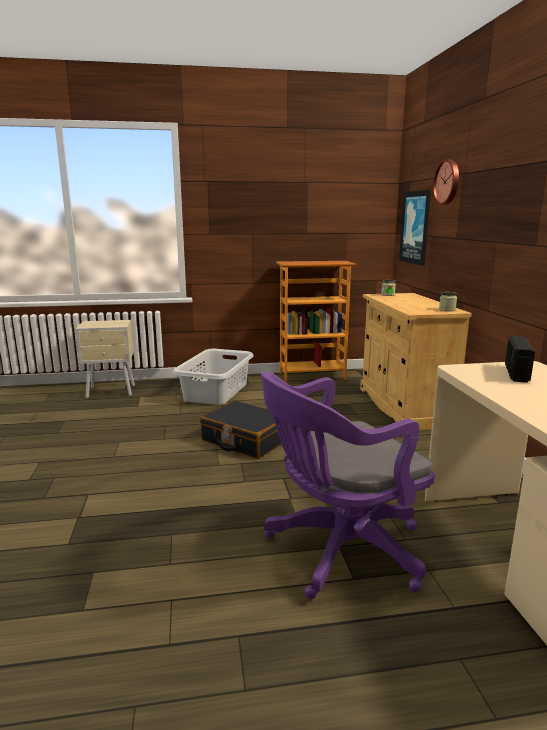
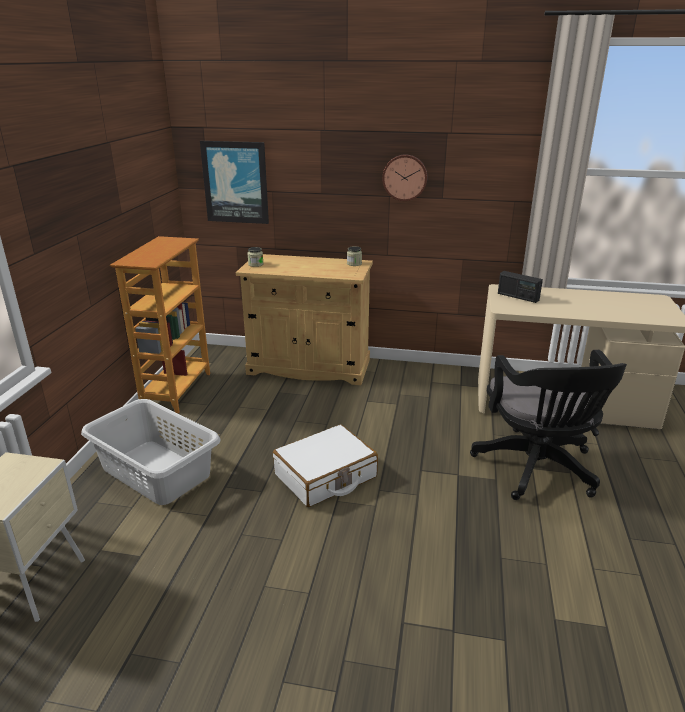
camera: 70 degrees left, 10 degrees up
black suitcase [200,400,281,459] -> white suitcase [273,424,378,507]
purple office chair [261,372,435,599] -> black office chair [470,350,627,500]
wall clock [433,159,459,205] -> wall clock moved to [382,154,427,201]

